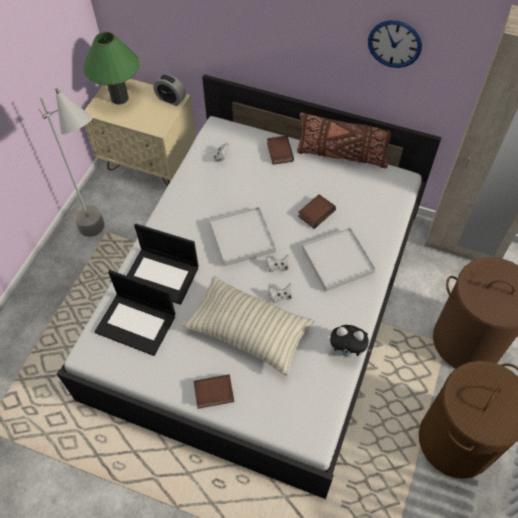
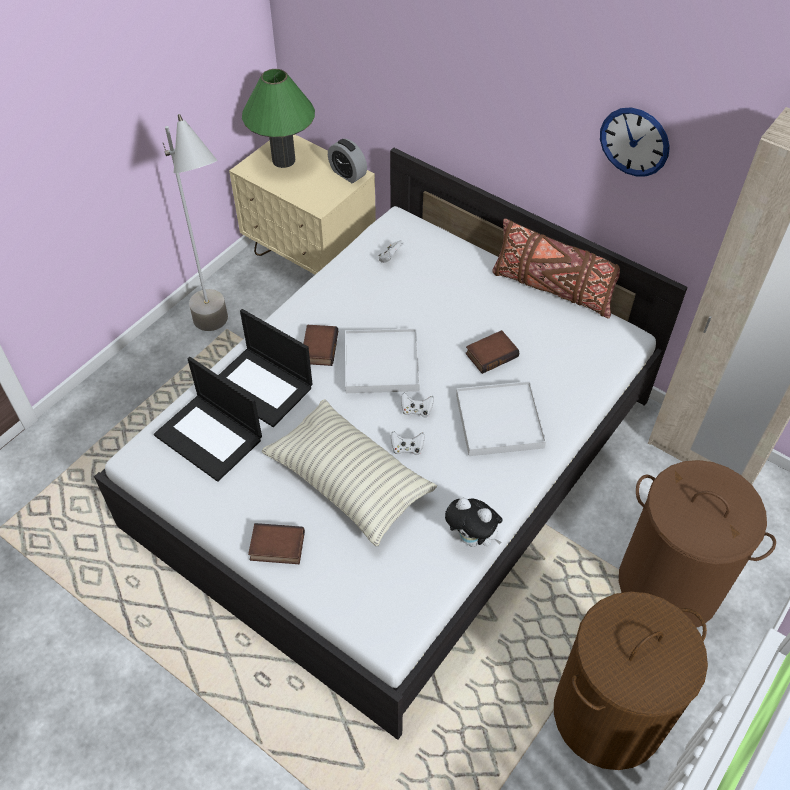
camera: 15 degrees right, 5 degrees down
book [267,135,294,165] -> book moved to [303,325,338,366]

